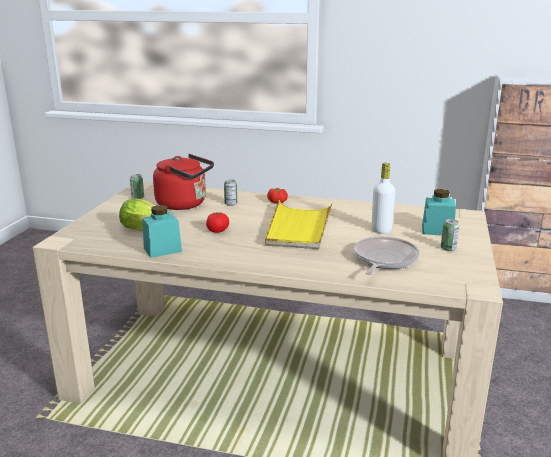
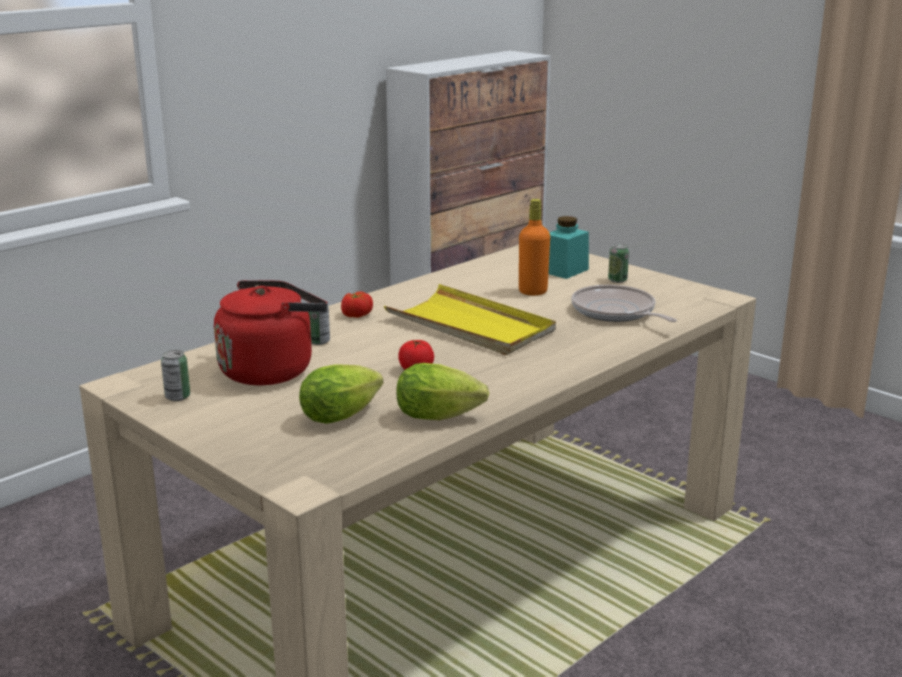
camera: 60 degrees left, 0 degrees up
turquoise jar [142,205,182,258] -> lettuce [396,363,489,420]
white bottle [371,163,395,234] -> orange bottle [519,199,550,295]

